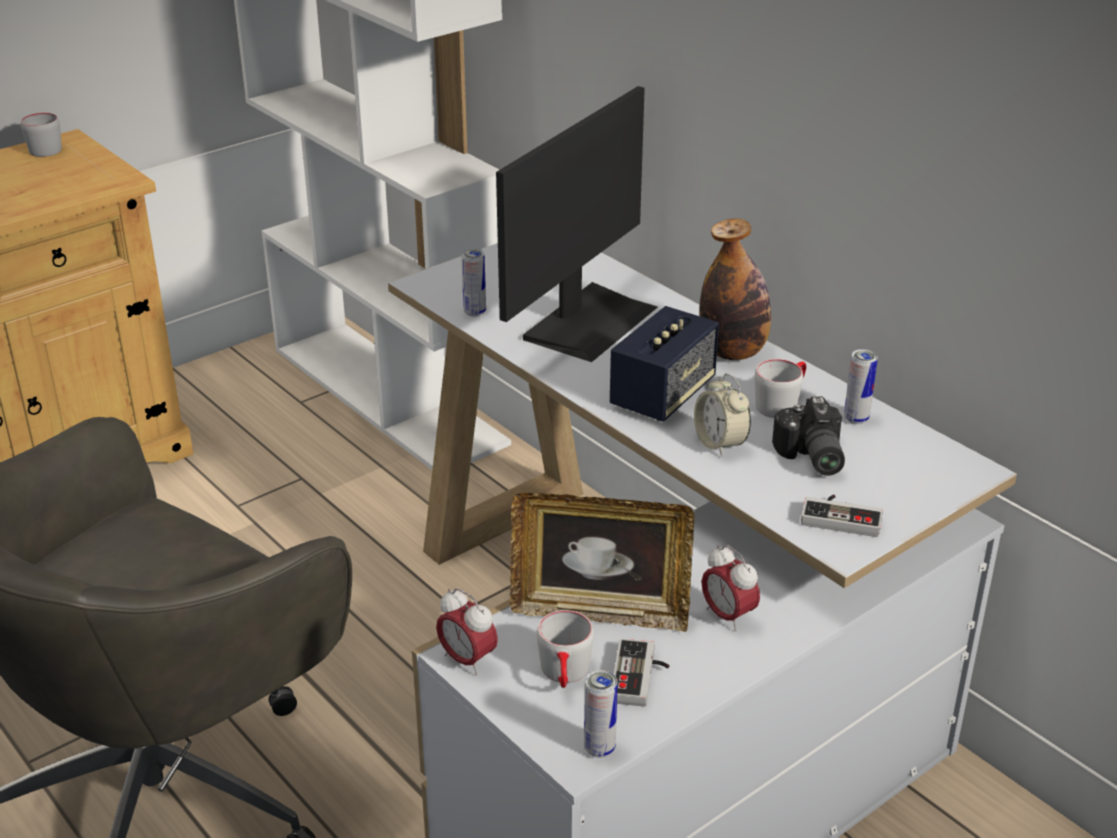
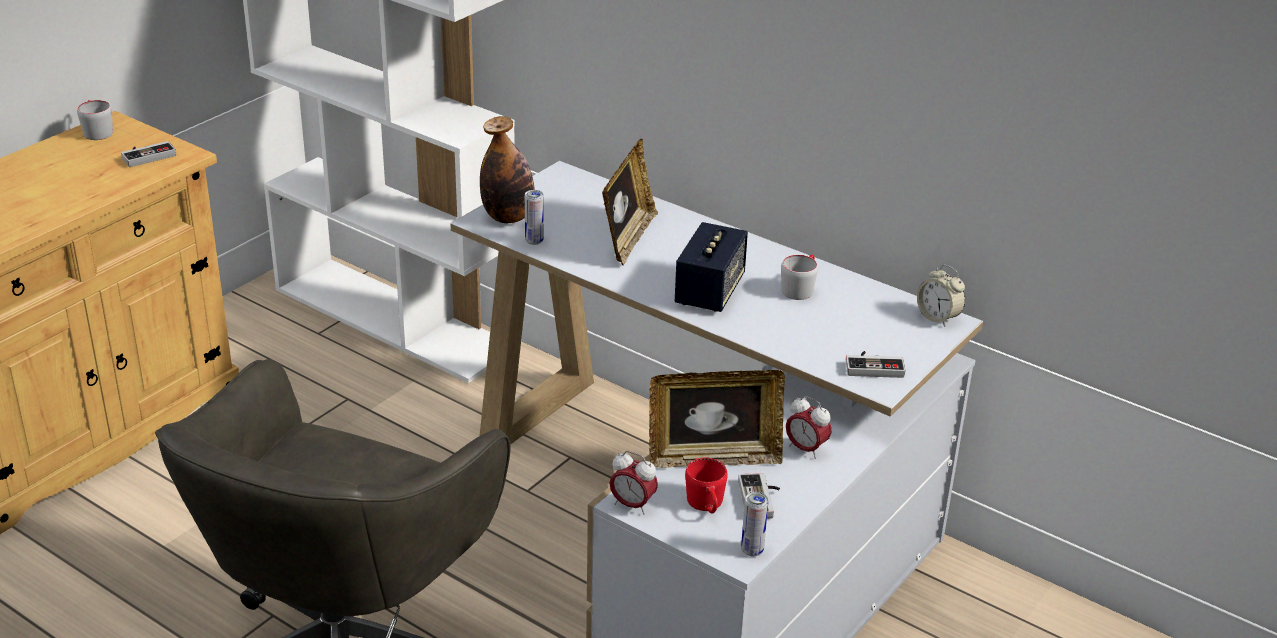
camera: 15 degrees left, 0 degrees up
monitor [496,86,658,362] -> picture frame [602,138,658,265]
grey mug [537,610,594,688] -> red mug [685,458,728,514]
alarm clock [694,373,751,456] -> alarm clock moved to [917,264,965,327]
bottle [699,218,771,360] -> bottle moved to [480,116,535,223]
camera [772,397,845,476] -> none
can [844,349,878,424] -> none
none -> game controller [121,141,176,167]

